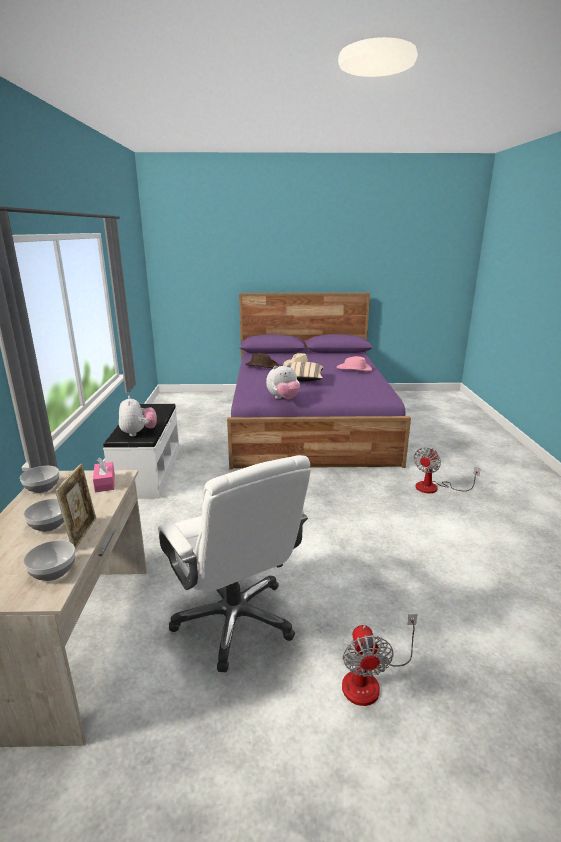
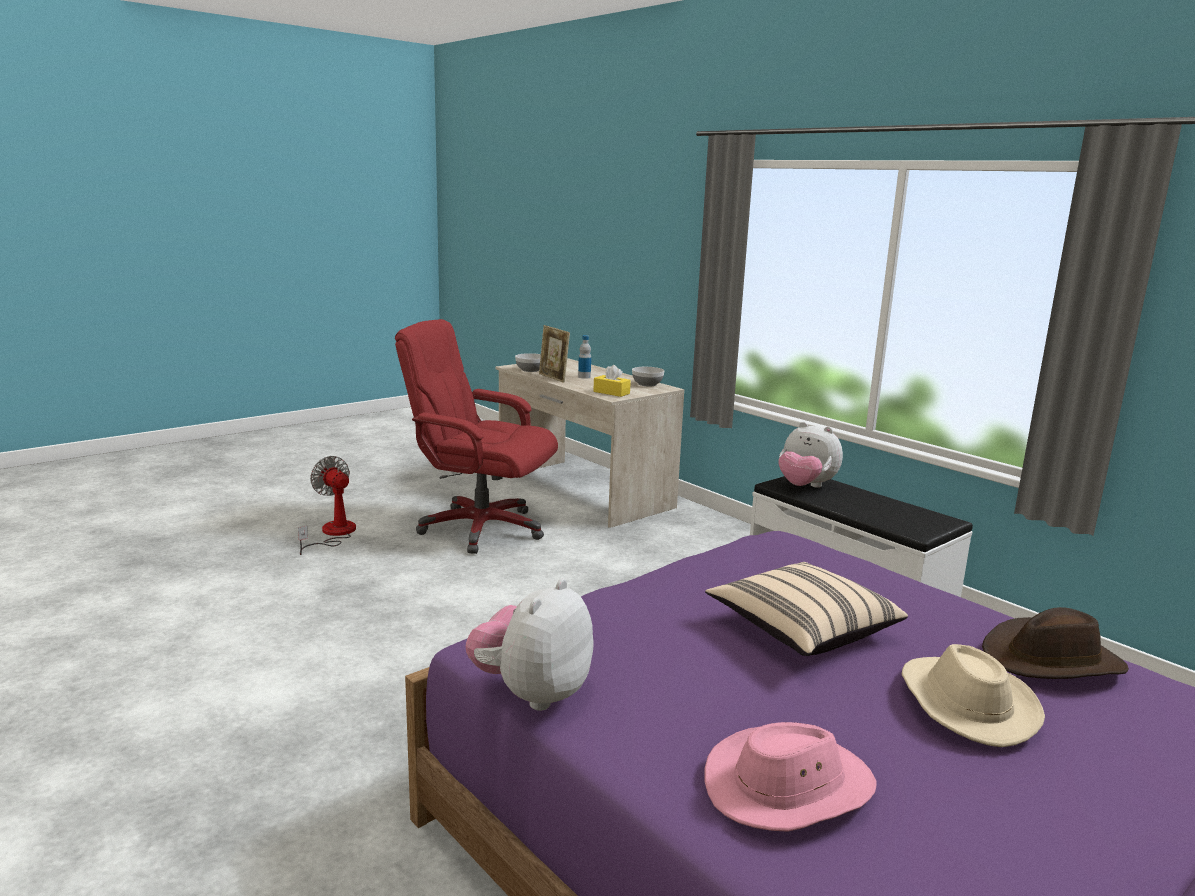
camera: 140 degrees right, 5 degrees down
bowl [23,499,64,532] -> bottle [578,335,591,379]
pink tissue box [93,457,115,493] -> yellow tissue box [593,365,631,397]
white office chair [158,455,311,672] -> red office chair [395,319,558,554]
plush toy [266,364,300,399] -> plush toy moved to [465,579,594,711]
fan [414,447,481,493] -> none

